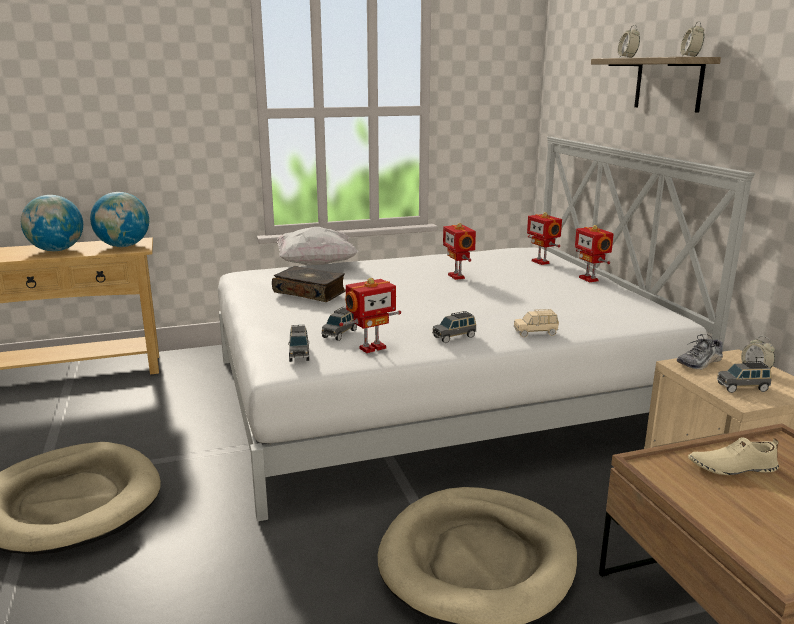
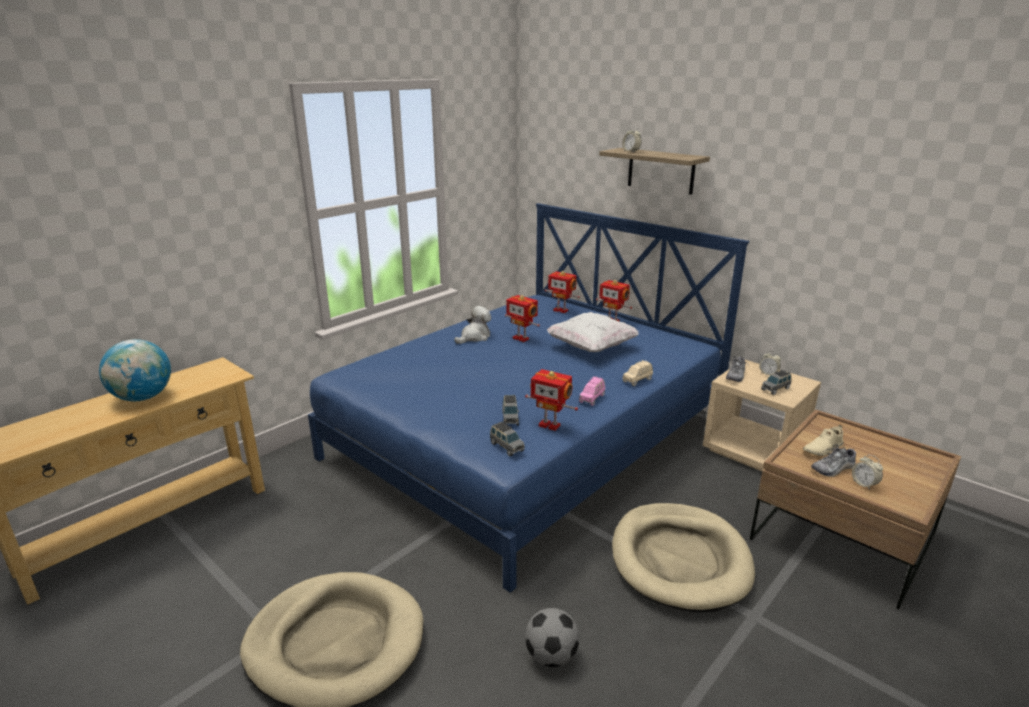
camera: 30 degrees left, 5 degrees up
globe [90,192,149,247] -> none
white bed [218,137,755,521] -> blue bed [308,203,750,593]
book [272,266,346,302] -> none
white pillow [275,227,358,265] -> white pillow moved to [547,312,639,352]
toy robot [339,278,401,353] -> toy robot turned 90 degrees clockwise [525,369,578,431]
grey toy car [432,311,476,343] -> pink toy car [579,376,605,406]
alarm clock [680,21,704,57] -> alarm clock moved to [852,455,883,490]
none -> plush toy [454,306,491,344]
none -> football [525,608,579,667]
none -> shoe [811,444,856,477]

